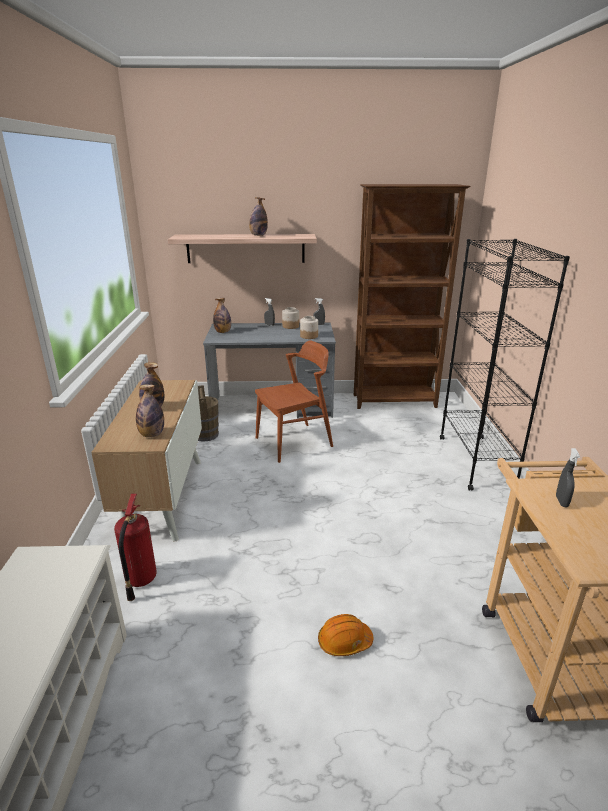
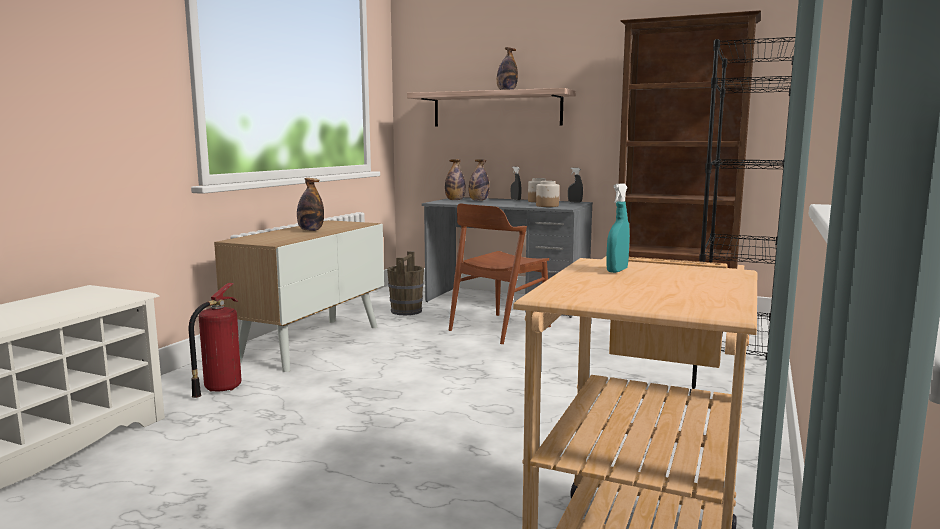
camera: 25 degrees right, 15 degrees down
bottle [136,384,164,437] -> bottle moved to [469,159,490,201]
brown chair [255,340,333,463] -> brown chair turned 135 degrees clockwise [449,203,551,344]
orange hard hat [318,614,373,656] -> none
grey spray bottle [556,448,580,507] -> turquoise spray bottle [606,183,630,273]

